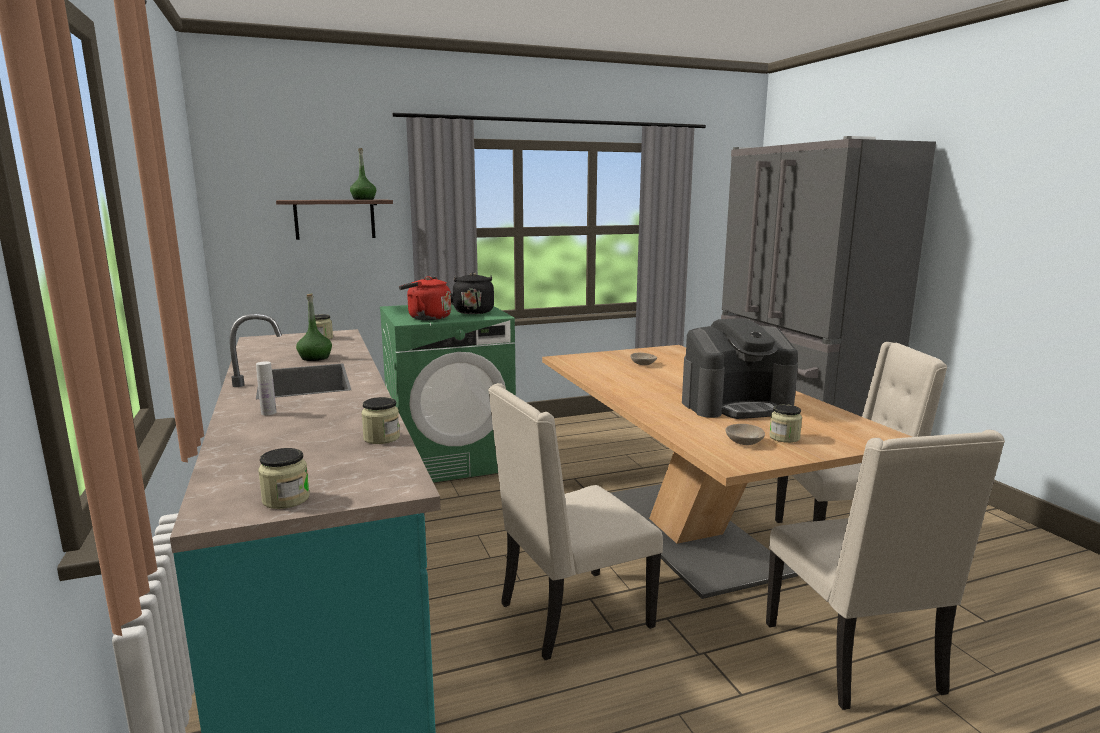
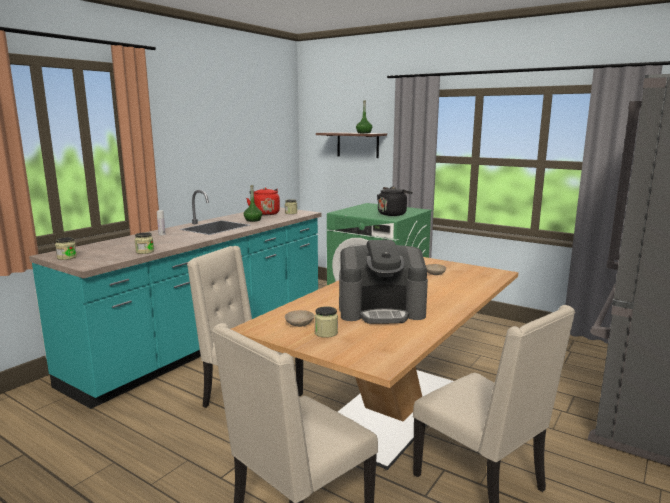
camera: 55 degrees right, 0 degrees up
red kettle [399,276,451,320] -> red kettle moved to [246,187,280,215]
coffee machine [682,318,798,419] -> coffee machine turned 45 degrees counterclockwise [339,240,428,324]

